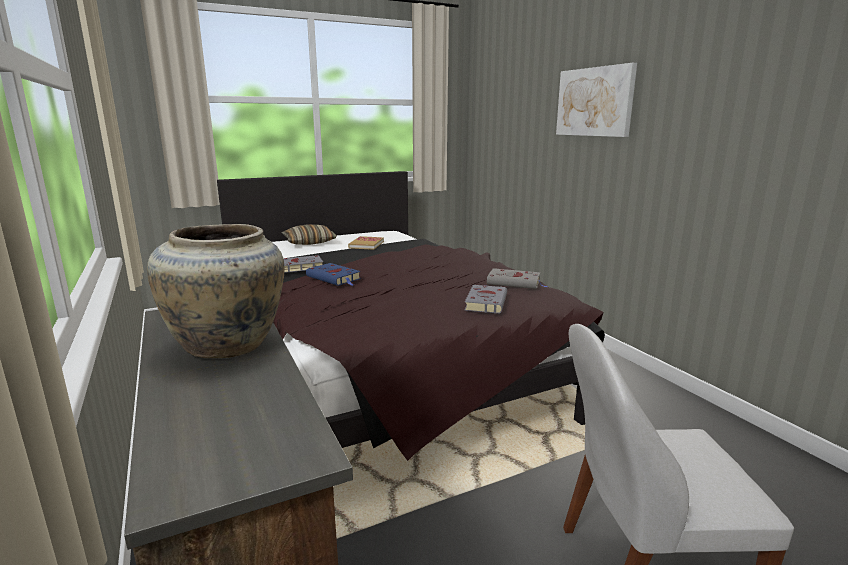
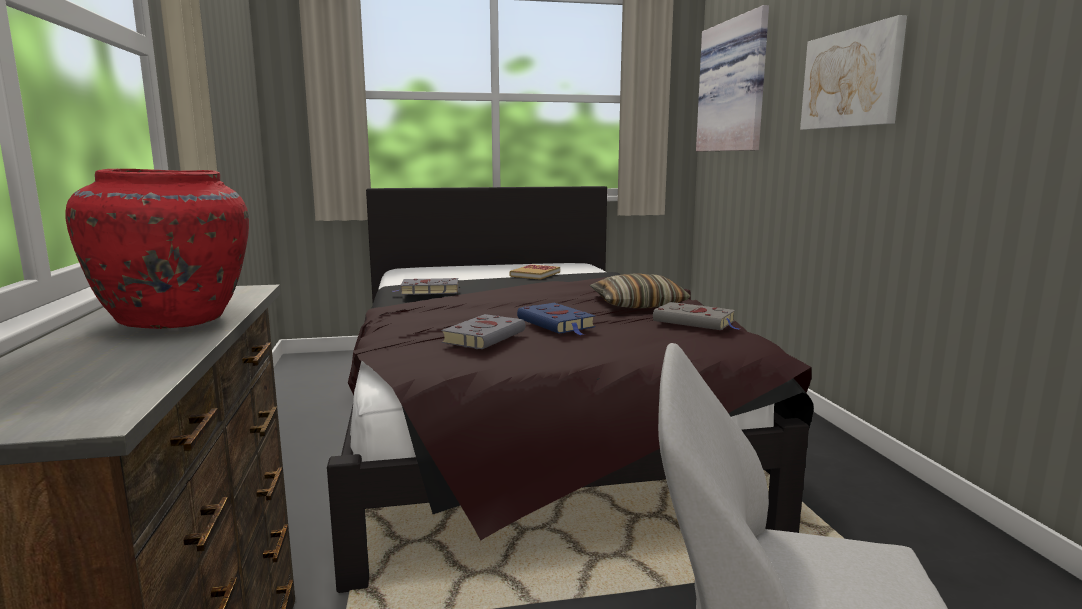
camera: 15 degrees right, 5 degrees down
beige vase [147,224,285,358] -> red vase [65,169,249,329]
pillow [282,224,337,245] -> pillow moved to [590,273,691,308]
blue book [306,263,361,286] -> blue book moved to [517,303,595,335]
grey book [464,285,507,314] -> grey book moved to [441,314,525,349]
none -> picture [696,5,769,152]

